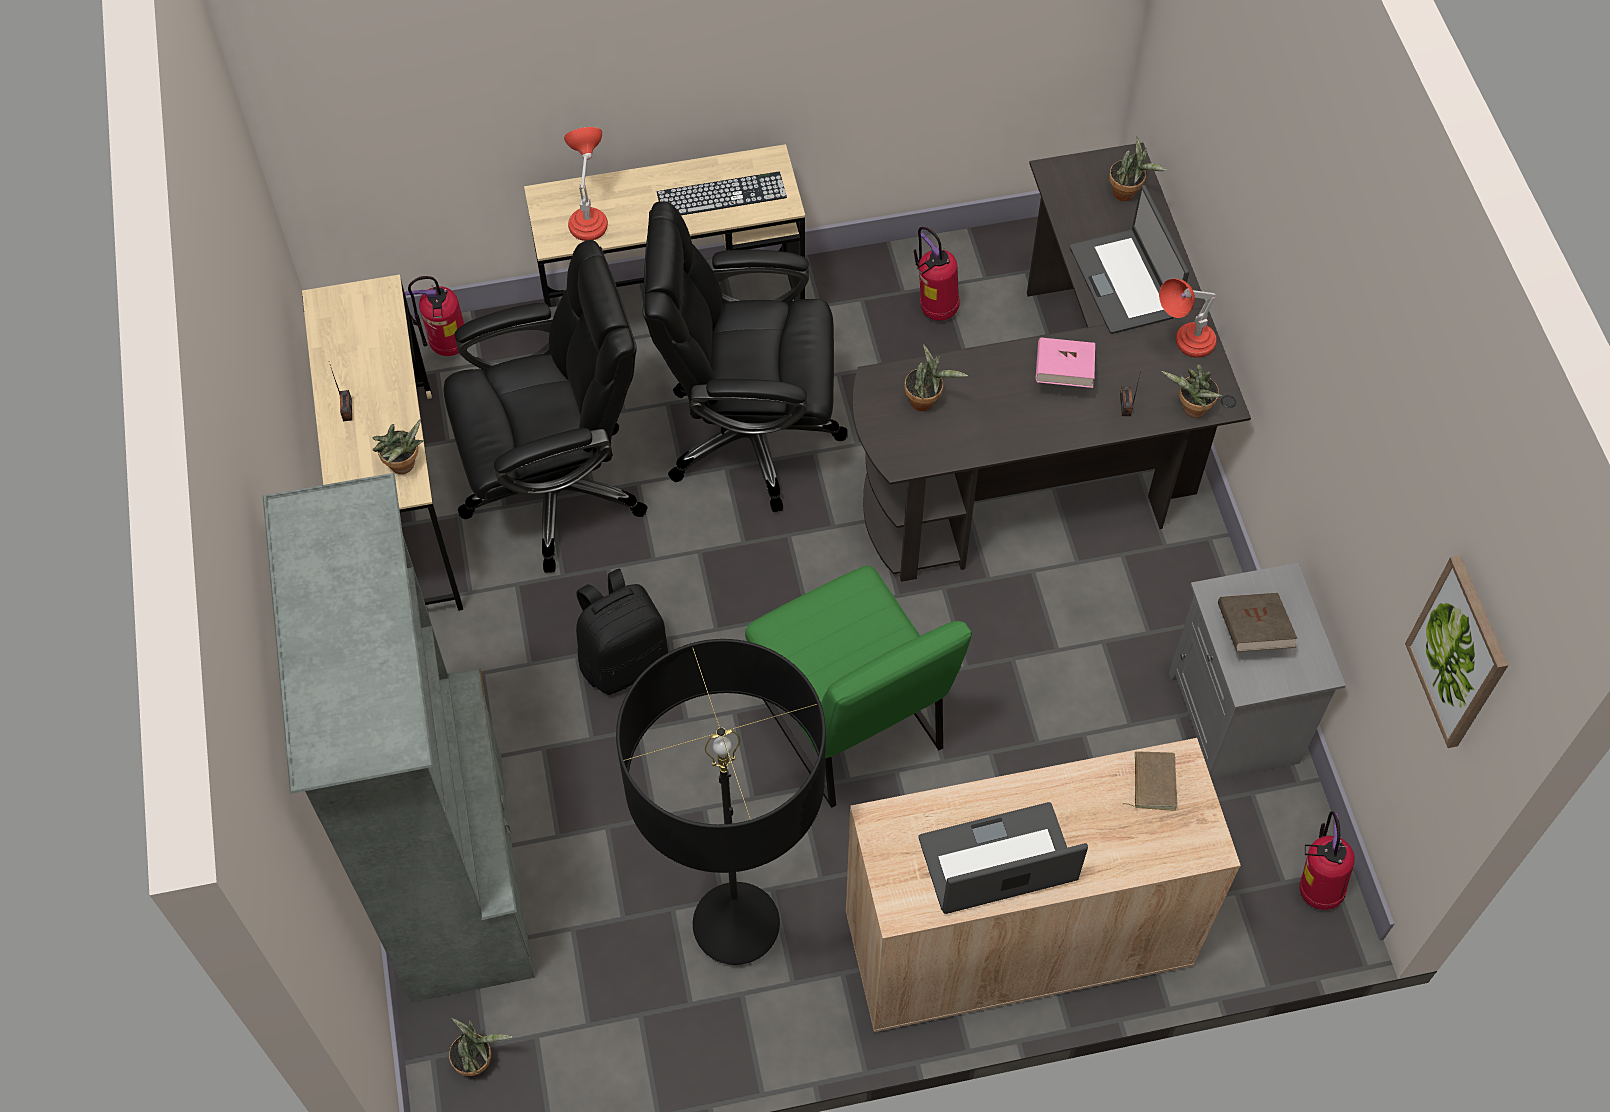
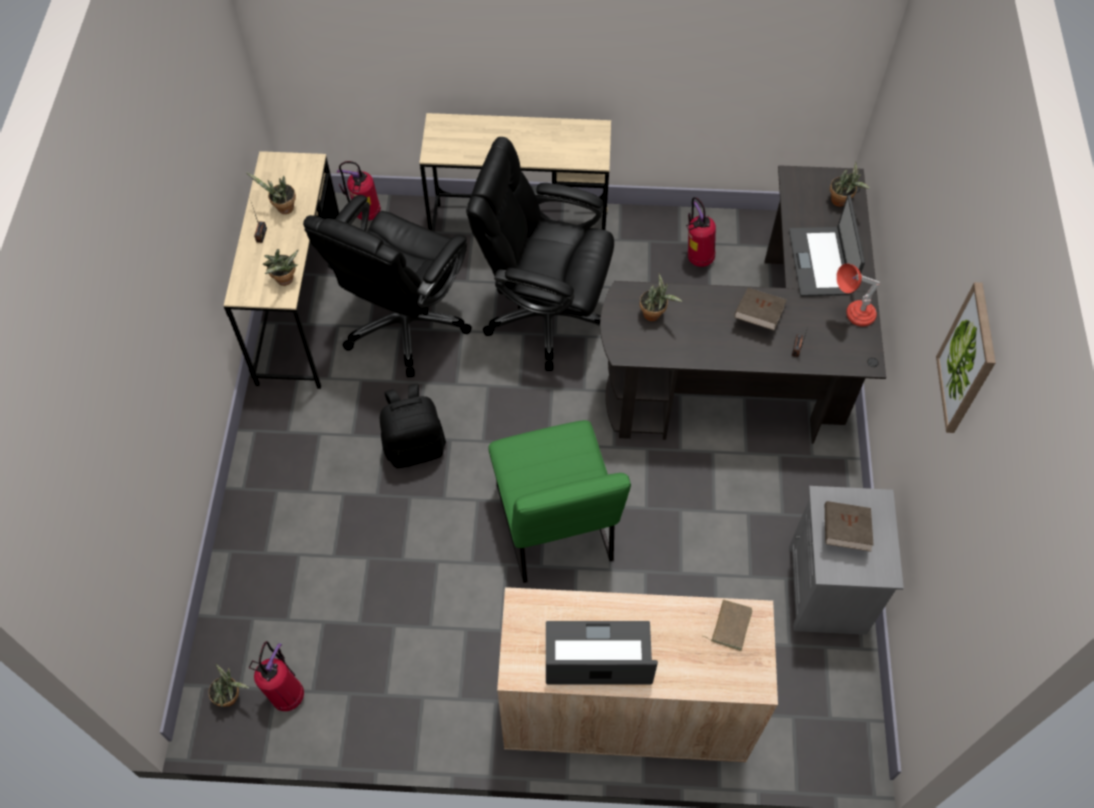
camera: 15 degrees right, 0 degrees up
grey bookcase [263,473,535,1003] -> none
black office chair [444,240,648,573] -> black office chair turned 120 degrees clockwise [303,195,472,377]
red table lamp [564,127,608,241] -> none
black floor lamp [616,639,826,965] -> none
keyboard [657,172,787,215] -> none
pink book [1036,338,1095,388] -> brown book [734,288,787,330]
potted plant [1161,364,1223,418] -> potted plant moved to [246,172,296,214]
fire extinguisher [1299,811,1355,910] -> fire extinguisher moved to [249,641,304,711]
picture [1405,555,1508,748] -> picture moved to [936,282,996,433]

